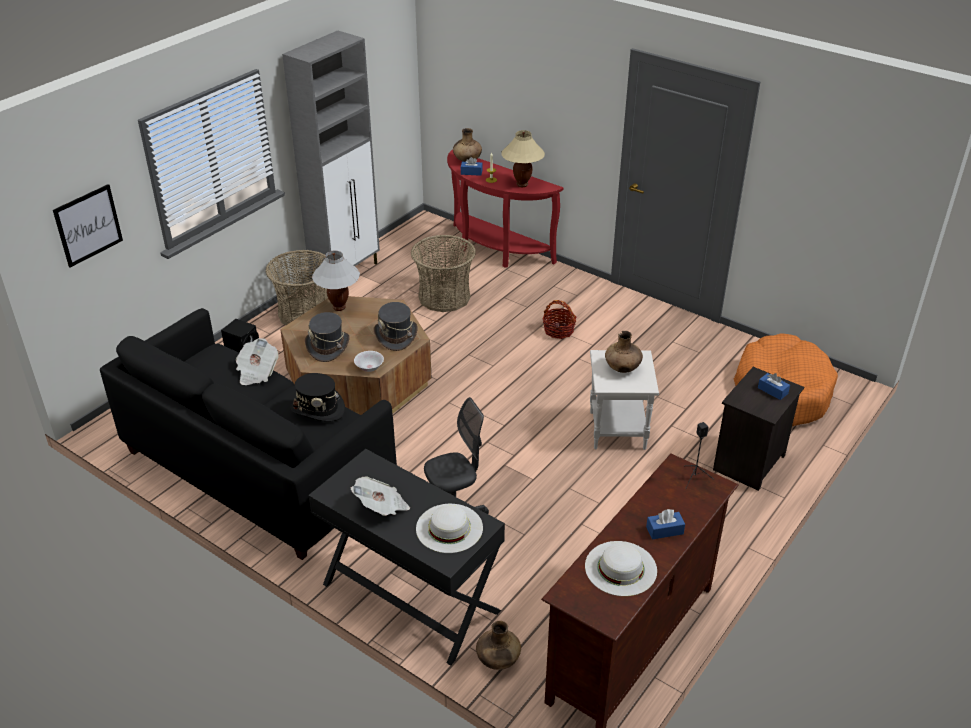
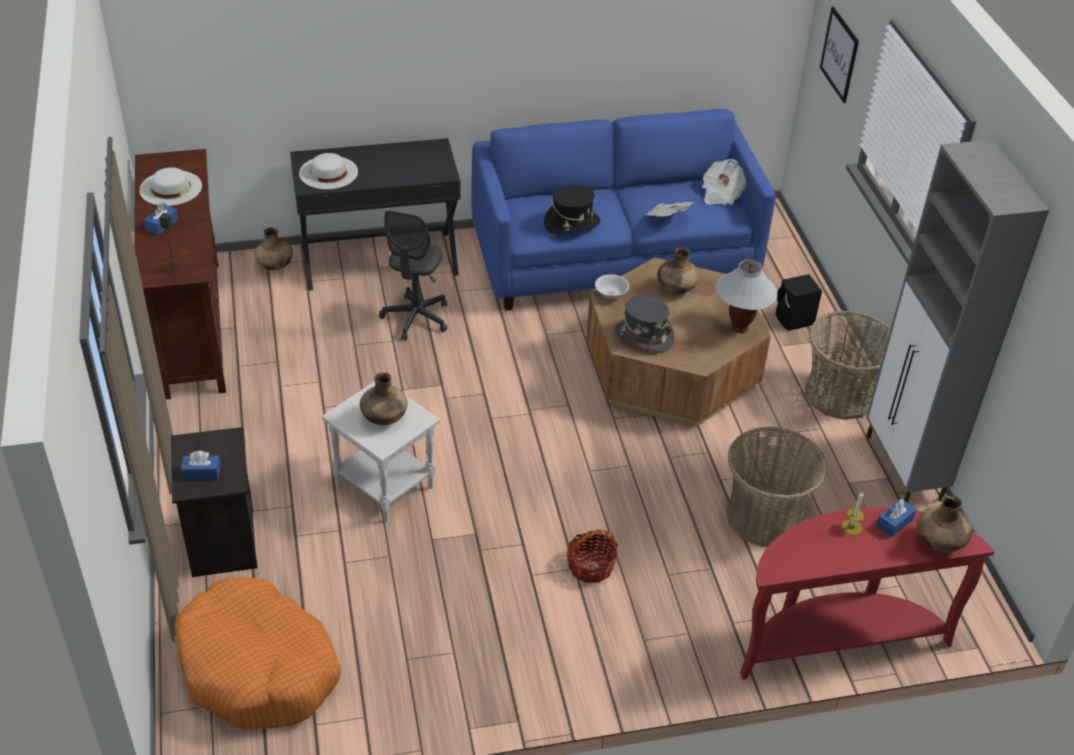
camera: 130 degrees right, 5 degrees up
black sofa [100,308,397,560] -> blue sofa [472,109,776,311]
grey hat [305,312,350,362] -> brown vase [657,247,699,294]
newspaper [351,477,410,516] -> newspaper moved to [702,159,747,205]
beige table lamp [501,130,545,187] -> none

